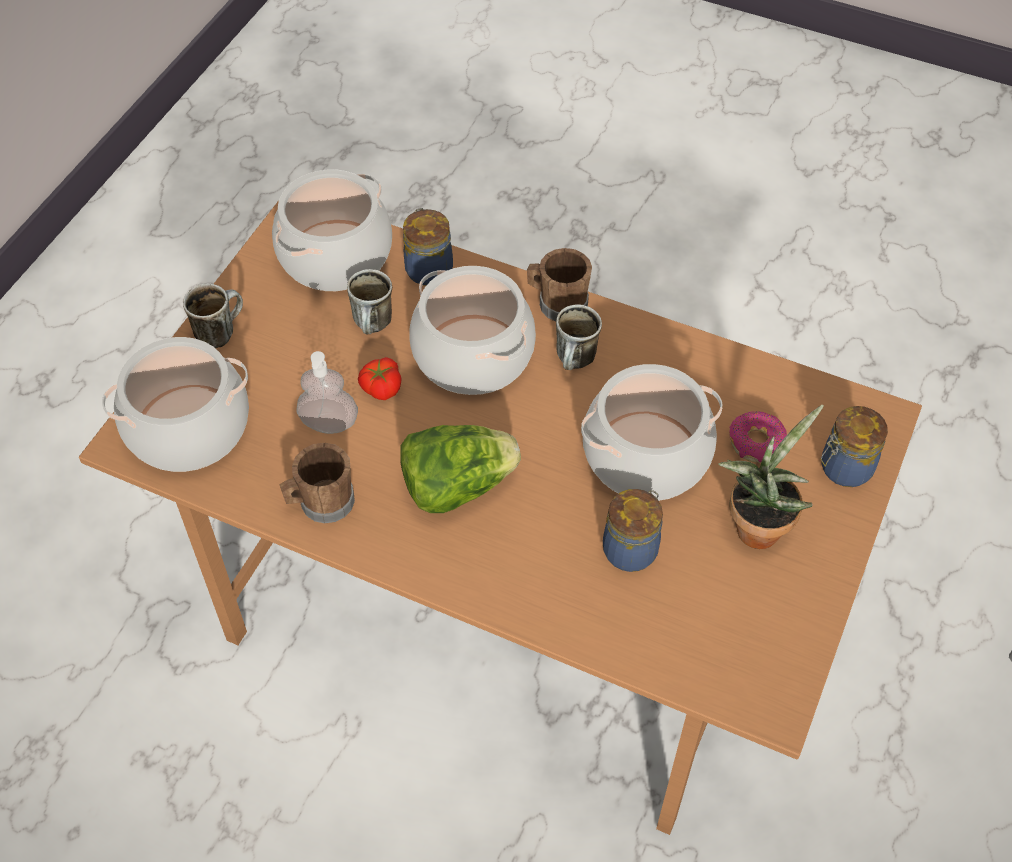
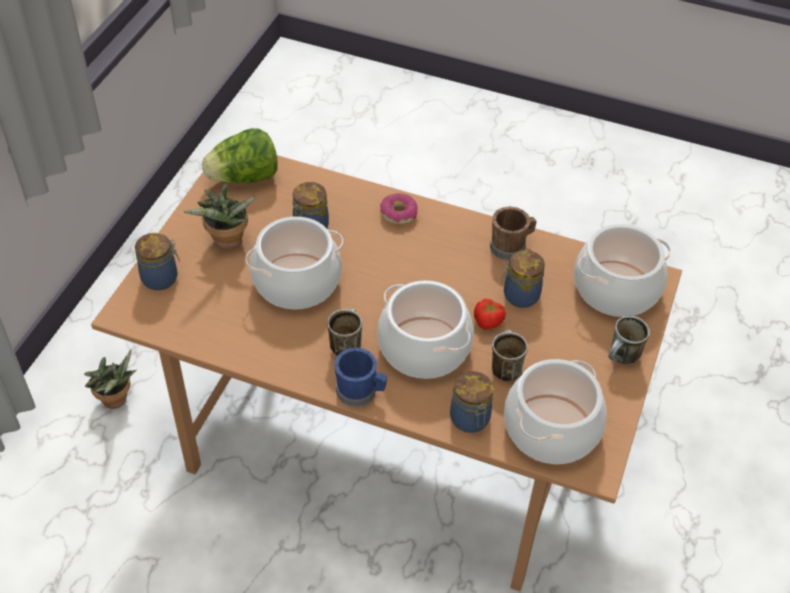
camera: 175 degrees right, 5 degrees down
soap dispenser [296,351,358,434] -> jar [501,250,545,308]
lettuce [400,425,521,513] -> lettuce moved to [202,128,278,183]
brown mug [527,248,592,322] -> blue mug [334,348,387,407]
donut [729,411,787,463] -> donut moved to [380,193,418,224]
none -> potted plant [84,349,136,409]

